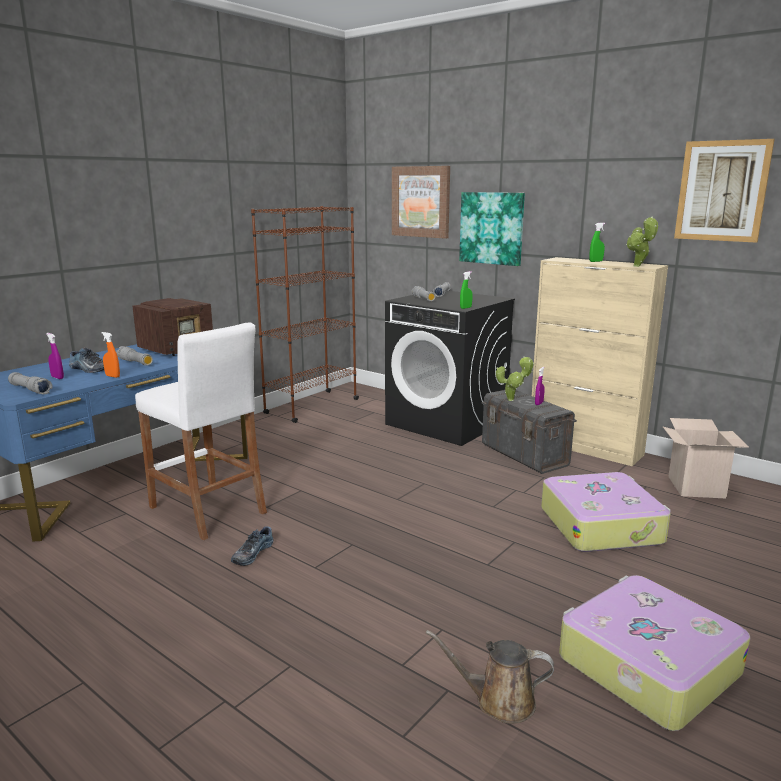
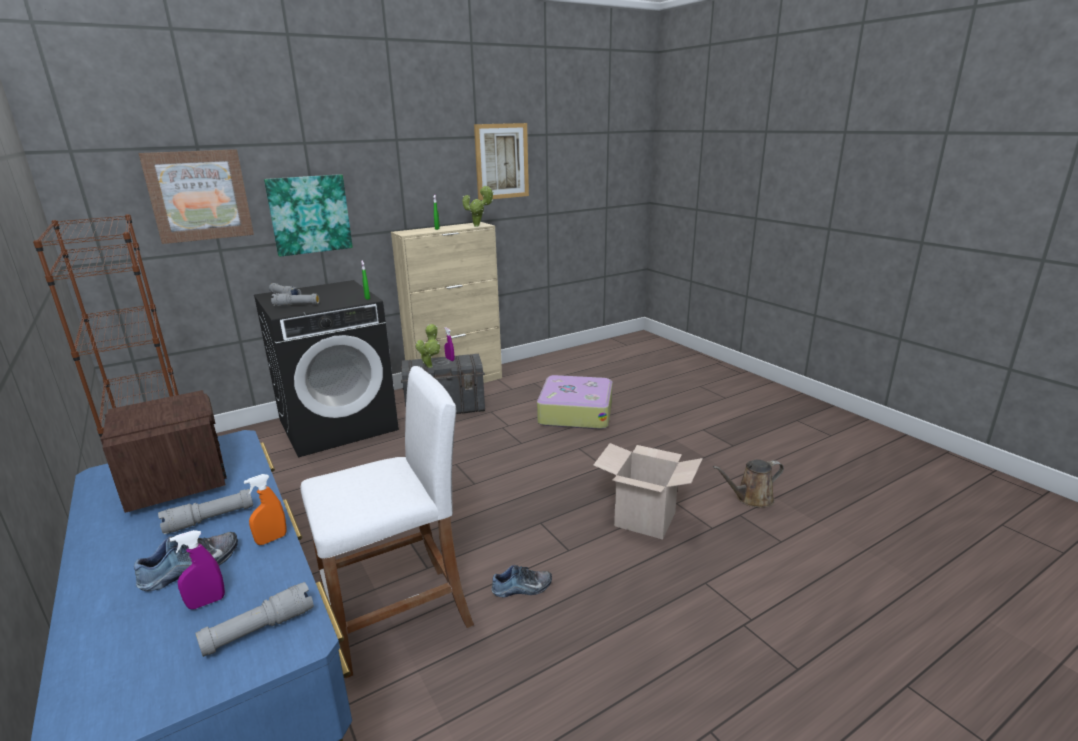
camera: 70 degrees left, 5 degrees up
shoe [231,526,274,566] -> shoe turned 60 degrees counterclockwise [491,565,552,598]
brown watering can [426,630,554,724] -> brown watering can turned 45 degrees clockwise [713,459,784,508]
suitcase [559,575,750,731] -> none
cardboard box [663,418,749,498] -> cardboard box moved to [593,443,703,539]

